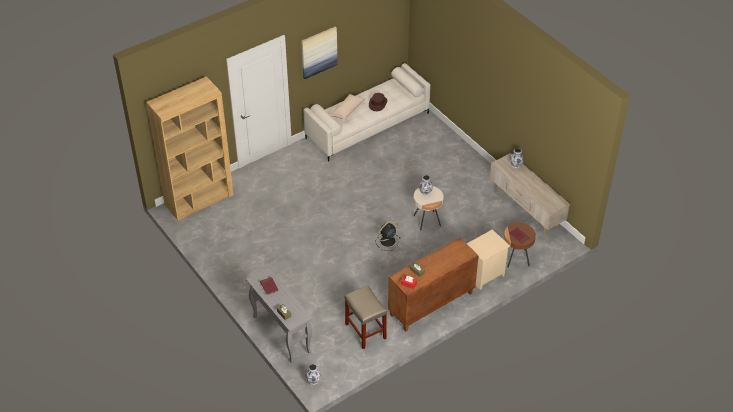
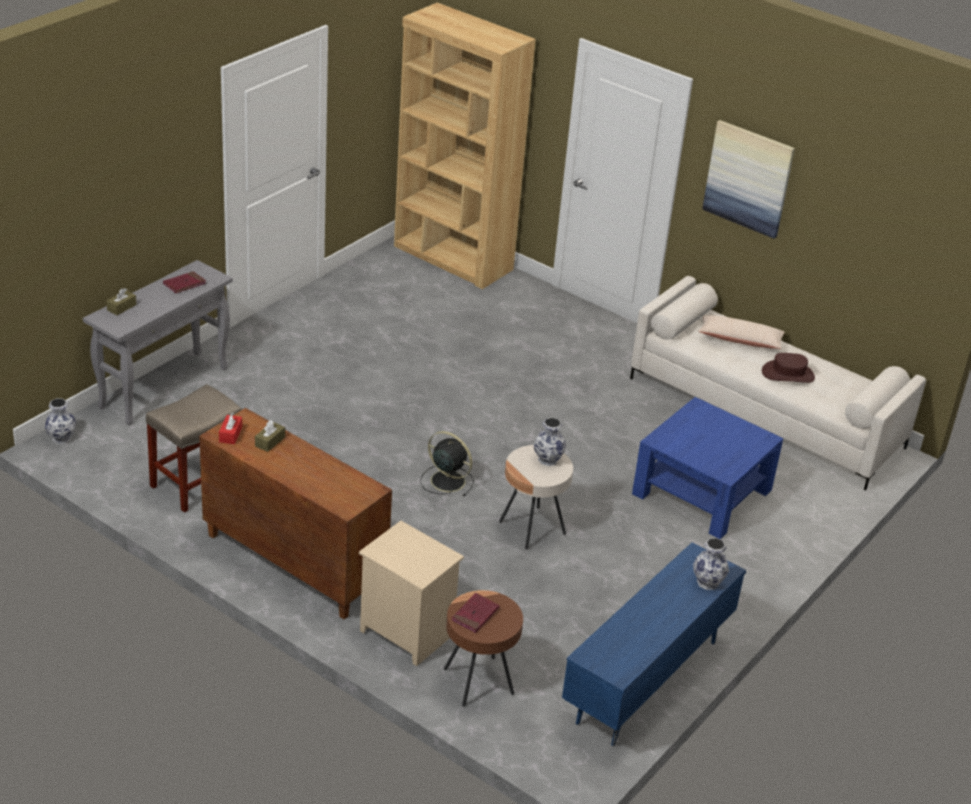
camera: 70 degrees right, 10 degrees down
beige tv stand [490,153,570,236] -> blue tv stand [562,542,746,746]
none -> blue coffee table [632,397,783,539]

